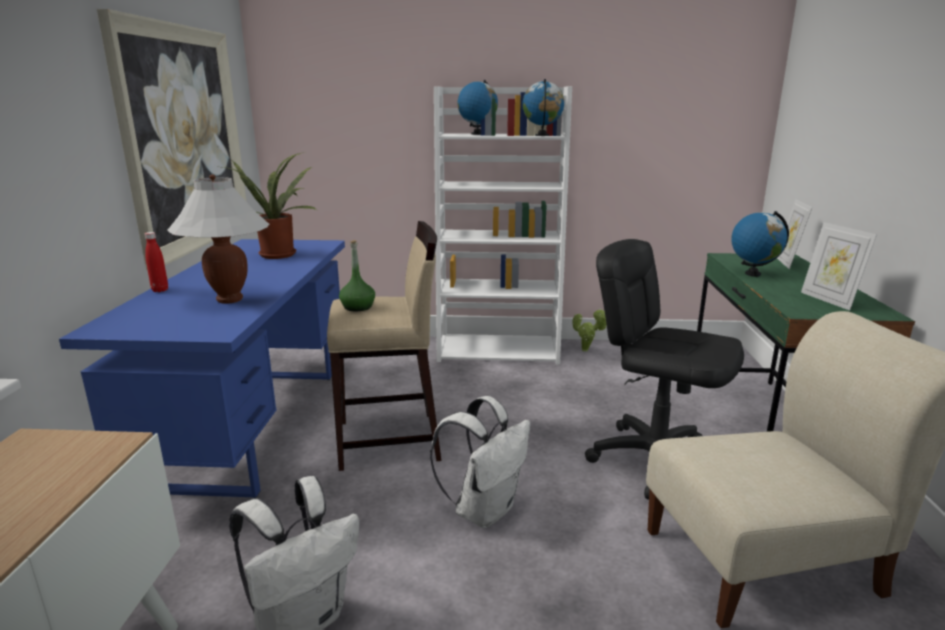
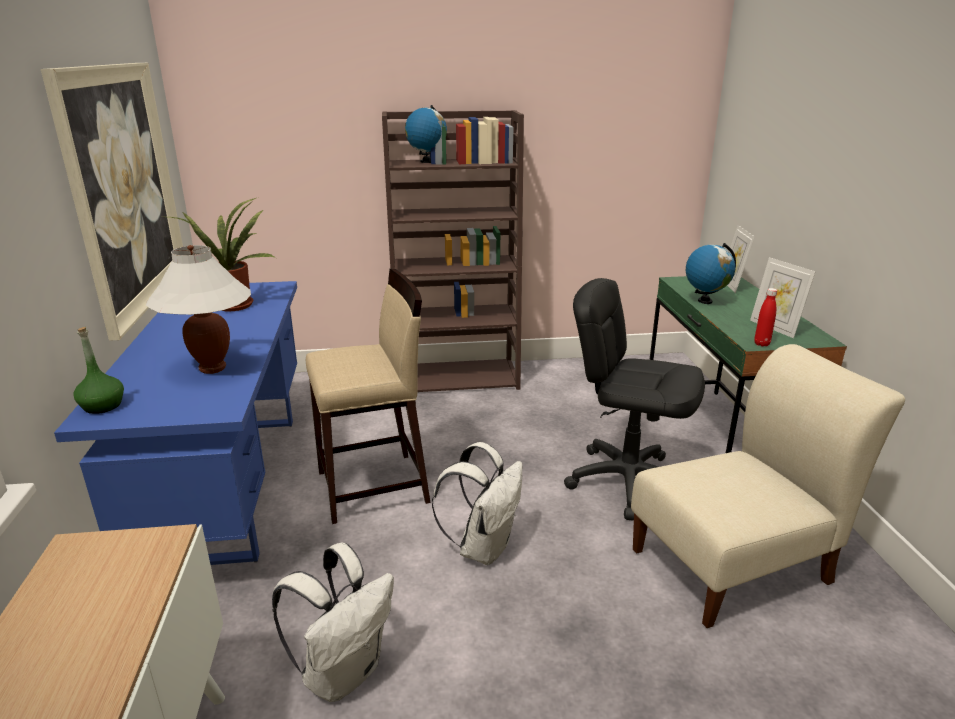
camera: 10 degrees left, 5 degrees up
red bottle [145,232,168,292] -> red bottle moved to [754,288,777,346]
green bottle [339,240,375,311] -> green bottle moved to [73,327,124,414]
white bookcase [434,86,572,365] -> brown bookcase [382,110,524,392]
globe [522,79,564,136] -> none
potted plant [573,308,607,352] -> none

